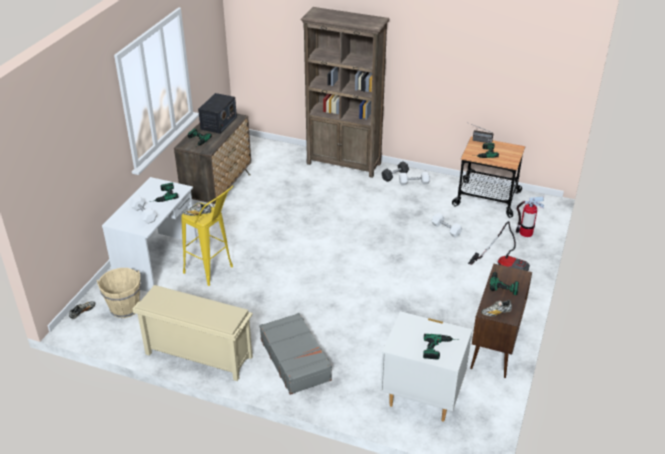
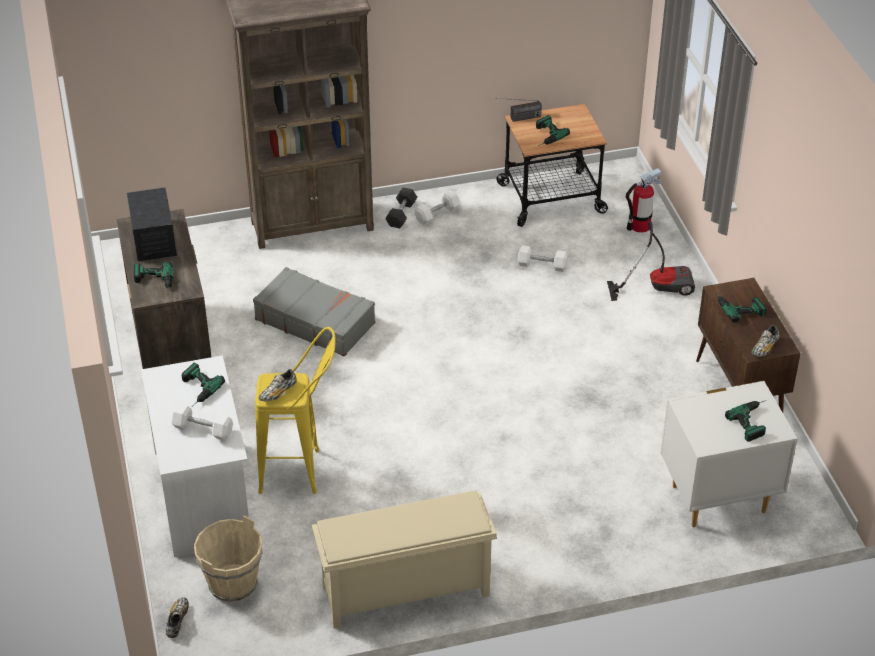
camera: 35 degrees left, 5 degrees up
grey suitcase [259,313,332,395] -> grey suitcase moved to [253,267,375,356]

